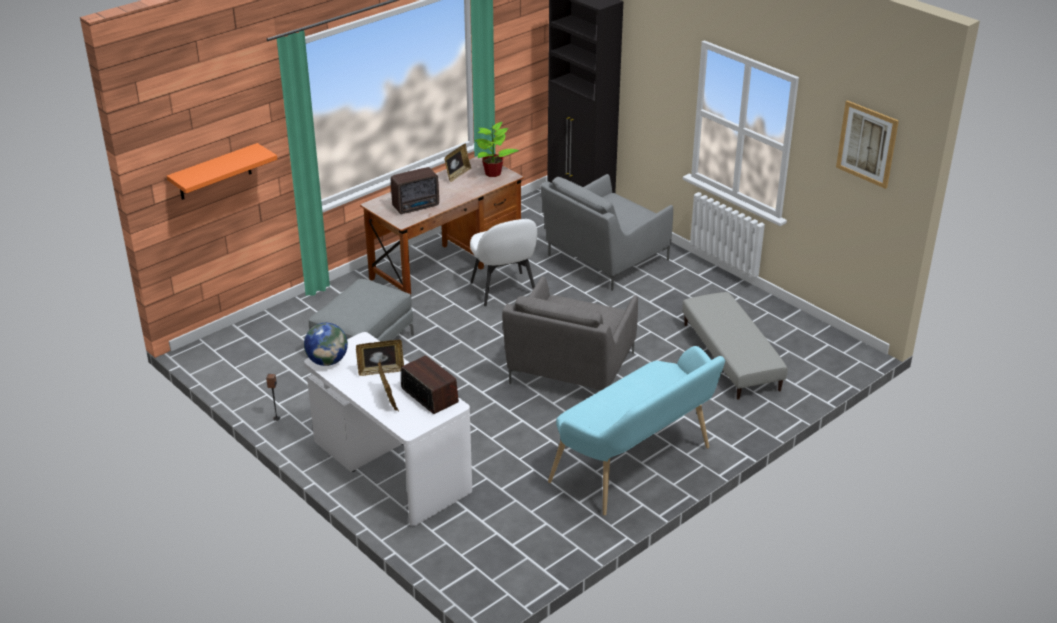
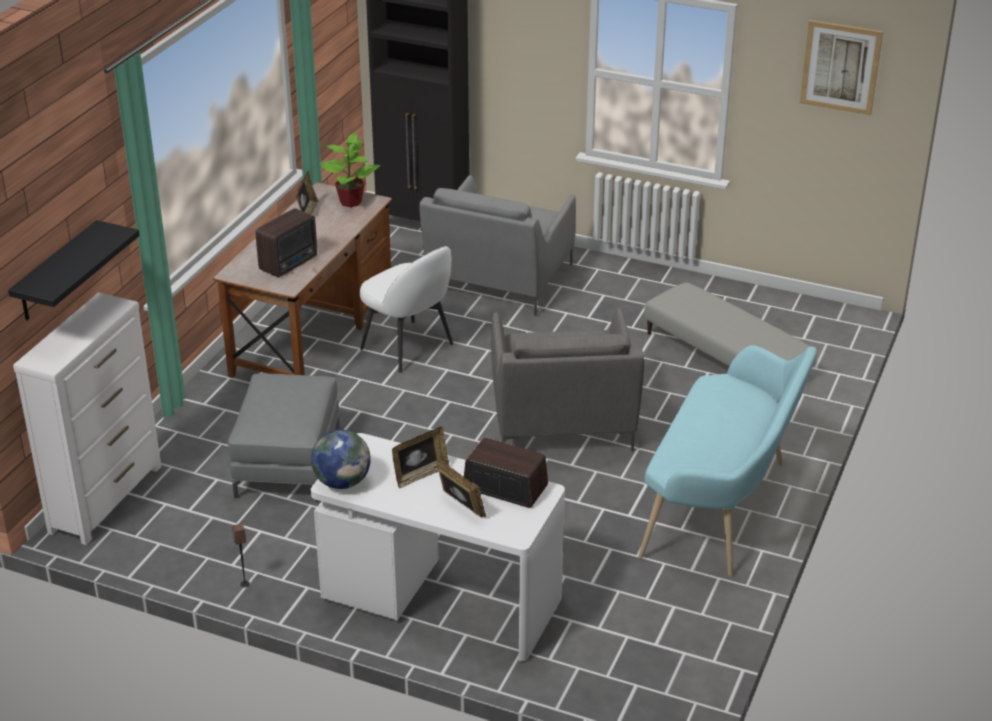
camera: 25 degrees left, 0 degrees up
orange shelf [167,143,277,200] -> black shelf [8,220,140,320]
none -> white dresser [13,292,161,545]

